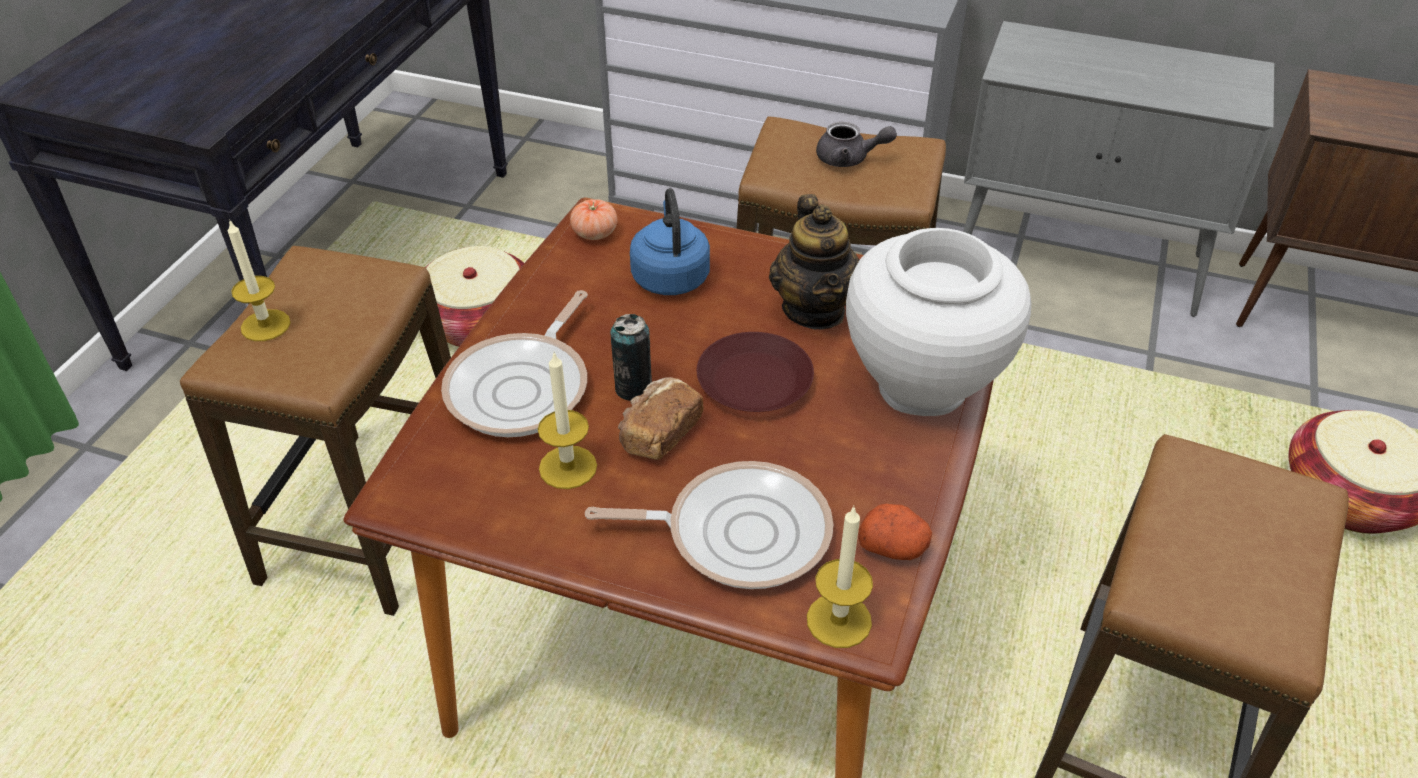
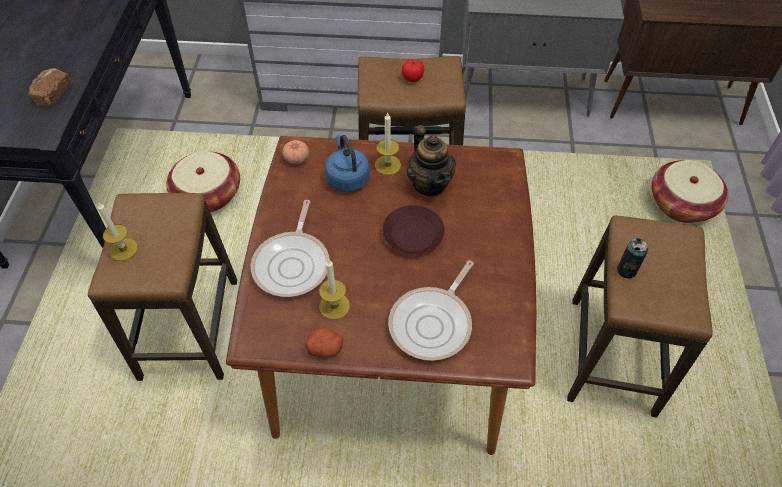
camera: 15 degrees left, 10 degrees up
frying pan [585,461,833,589] -> frying pan turned 135 degrees clockwise [388,261,474,361]
can [610,314,652,401] -> can moved to [617,238,648,279]
bread [618,377,704,460] -> bread moved to [29,68,71,106]
candle [807,506,873,648] -> candle moved to [375,112,401,175]
grey teapot [816,122,897,167] -> tomato [402,59,424,82]
white vase [846,228,1031,416] -> none
potato [858,504,932,560] -> potato moved to [305,328,343,358]

